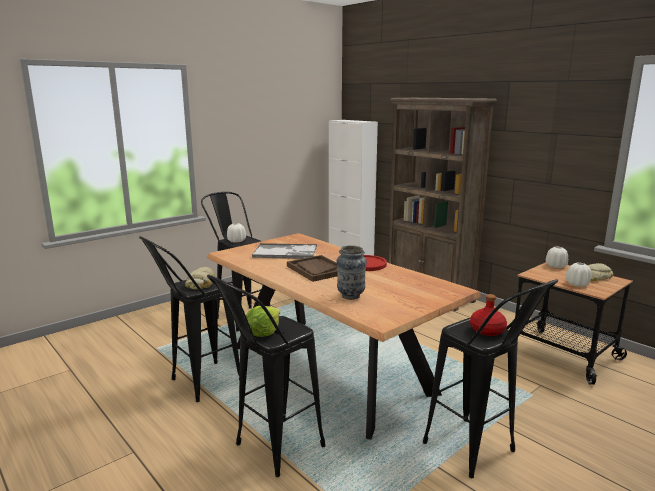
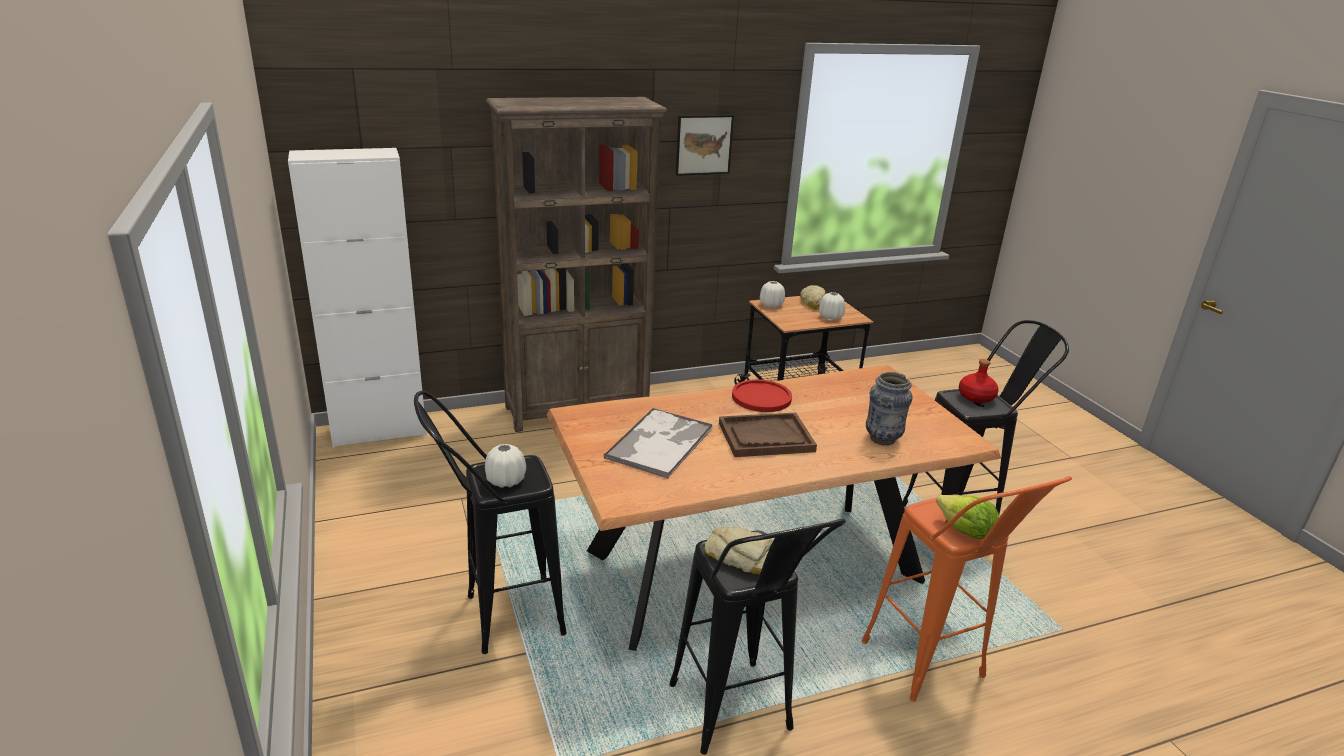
camera: 70 degrees left, 10 degrees up
black stool [207,274,326,477] -> orange stool [862,476,1072,702]
none -> picture [676,115,734,176]

